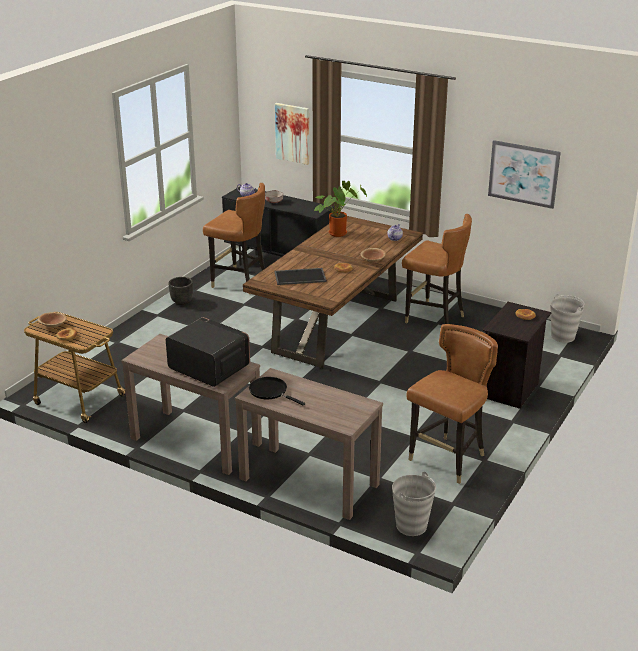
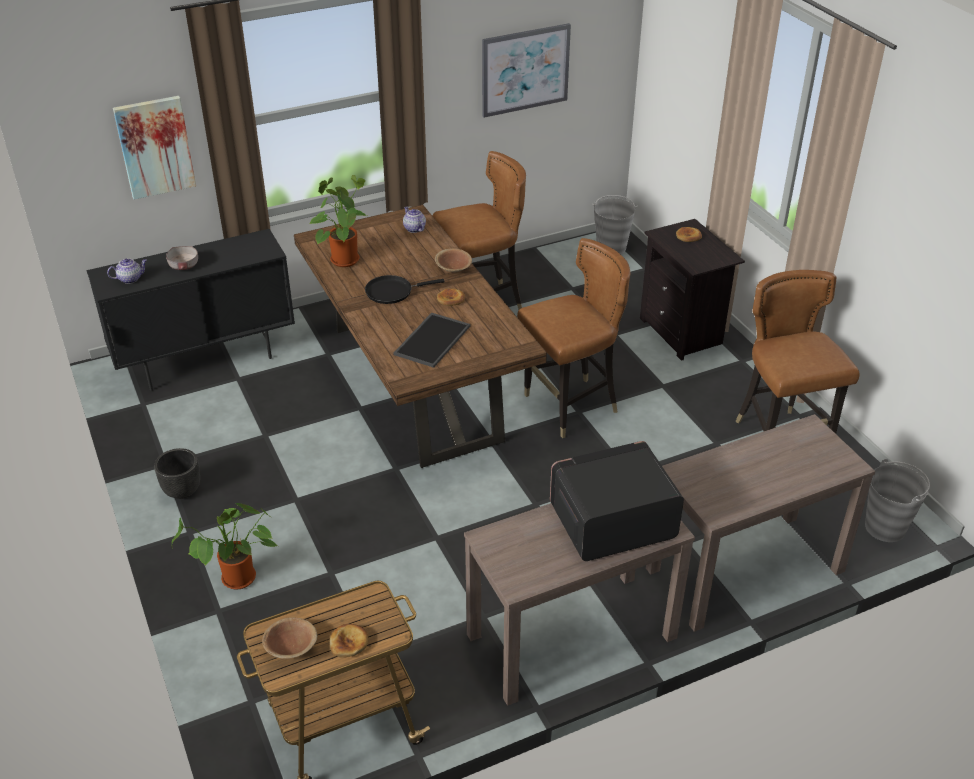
camera: 55 degrees left, 10 degrees up
brown chair [203,183,265,294] -> brown chair moved to [517,238,630,438]
black frying pan [249,377,305,406] -> black frying pan moved to [365,275,445,304]
none -> potted plant [172,503,278,590]

